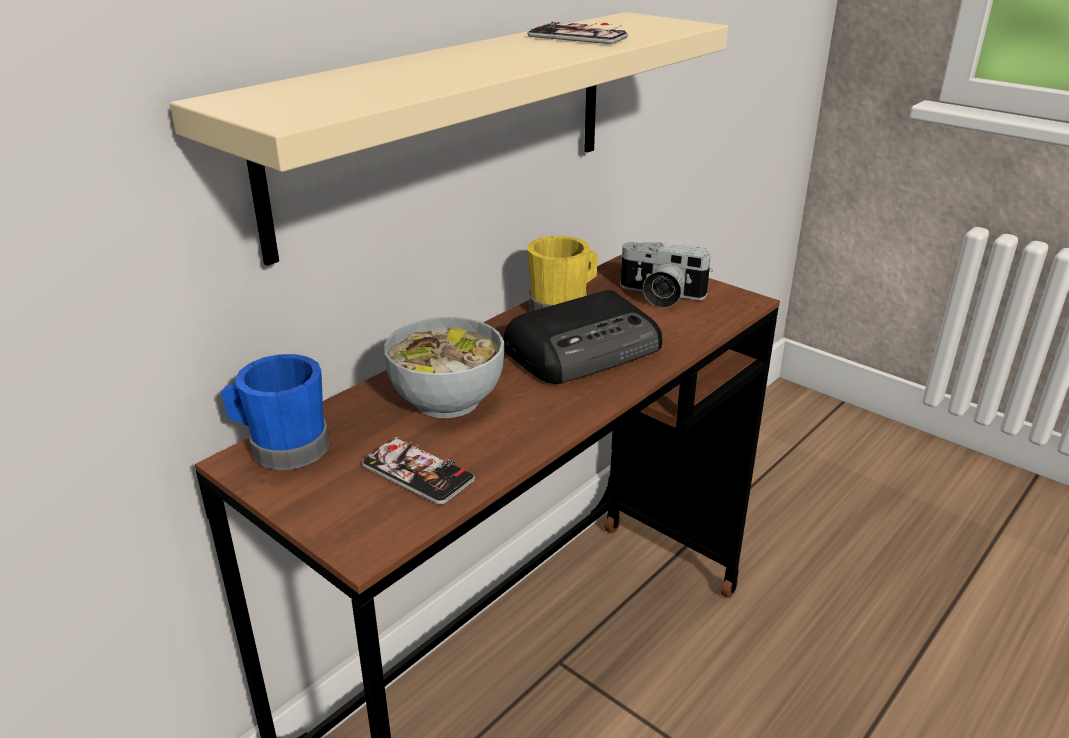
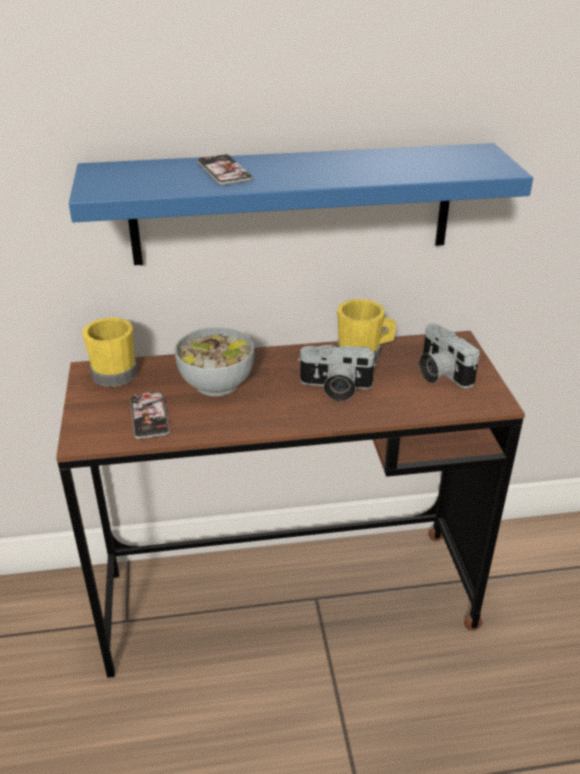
camera: 40 degrees right, 5 degrees up
beige shelf [170,12,728,266] -> blue shelf [69,143,533,265]
blue mug [221,354,329,470] -> yellow mug [82,317,137,387]
radio [503,290,662,384] -> camera [297,345,377,401]
phone [528,21,628,44] -> phone moved to [197,153,253,185]

